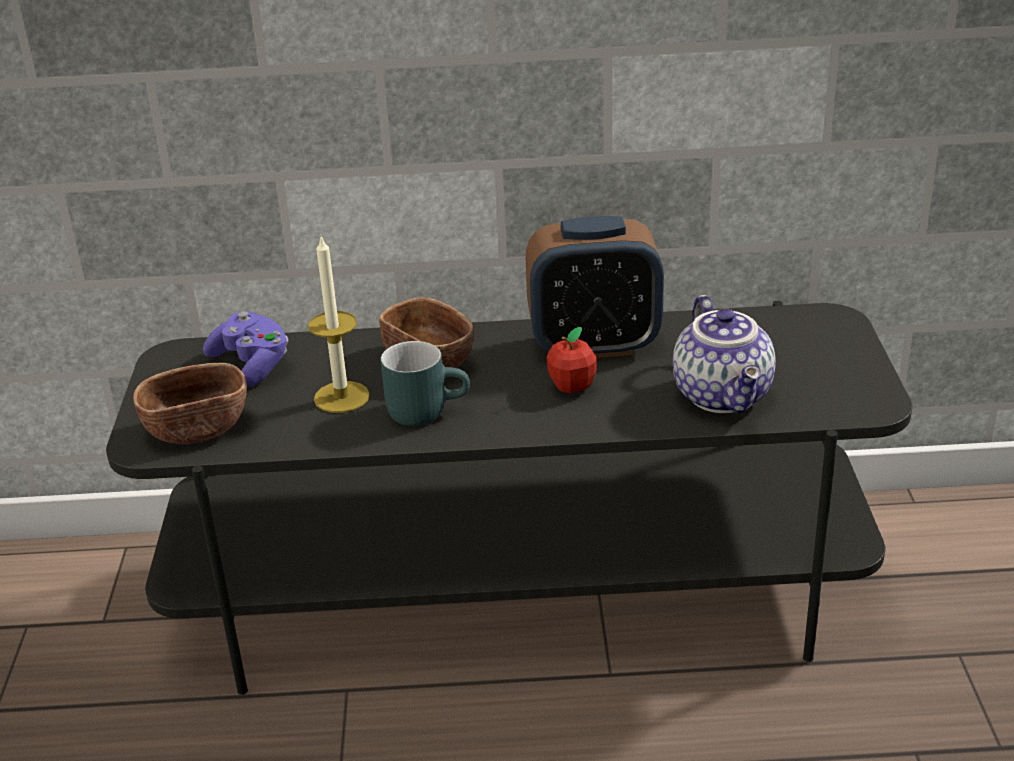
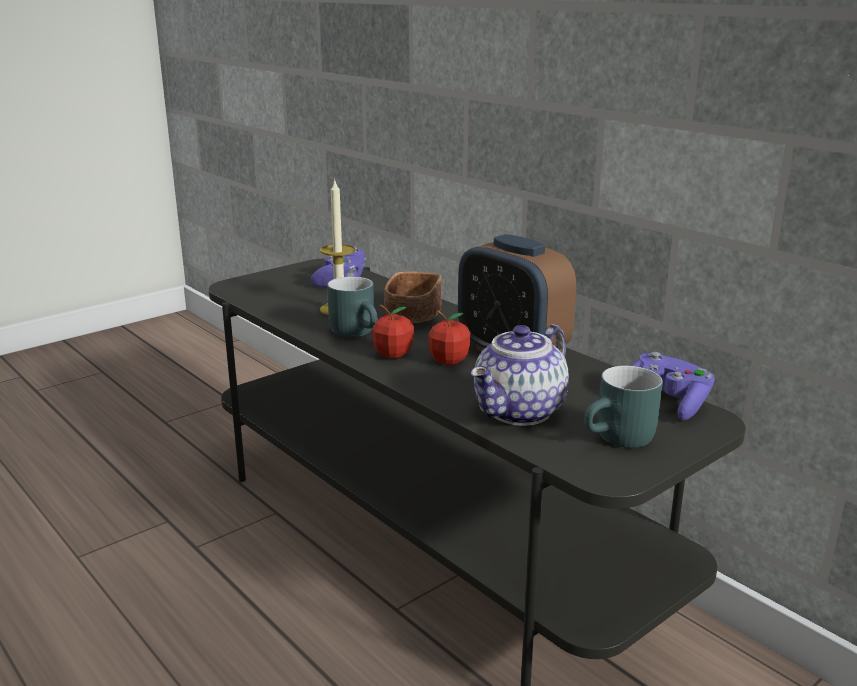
camera: 50 degrees right, 10 degrees down
brown bowl [133,363,247,444] -> none
none -> apple [372,305,414,359]
none -> turquoise mug [584,365,663,448]
none -> purple game controller [631,352,715,420]

